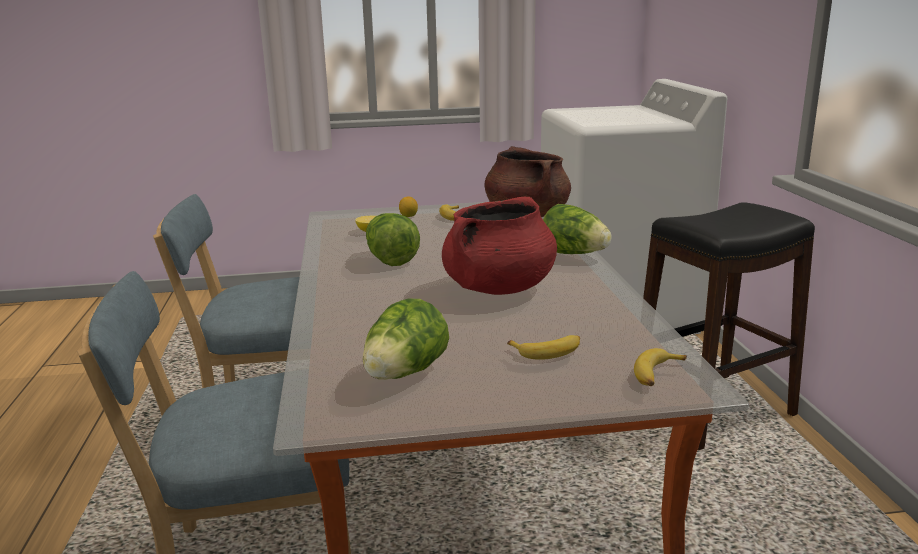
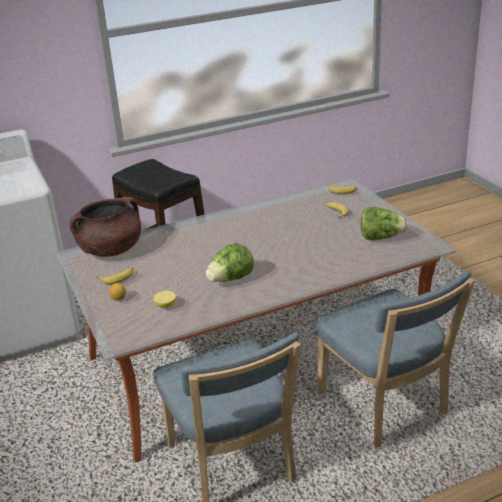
camera: 105 degrees left, 10 degrees up
red cooking pot [442,197,557,295] -> none
lettuce [543,204,612,254] -> none

